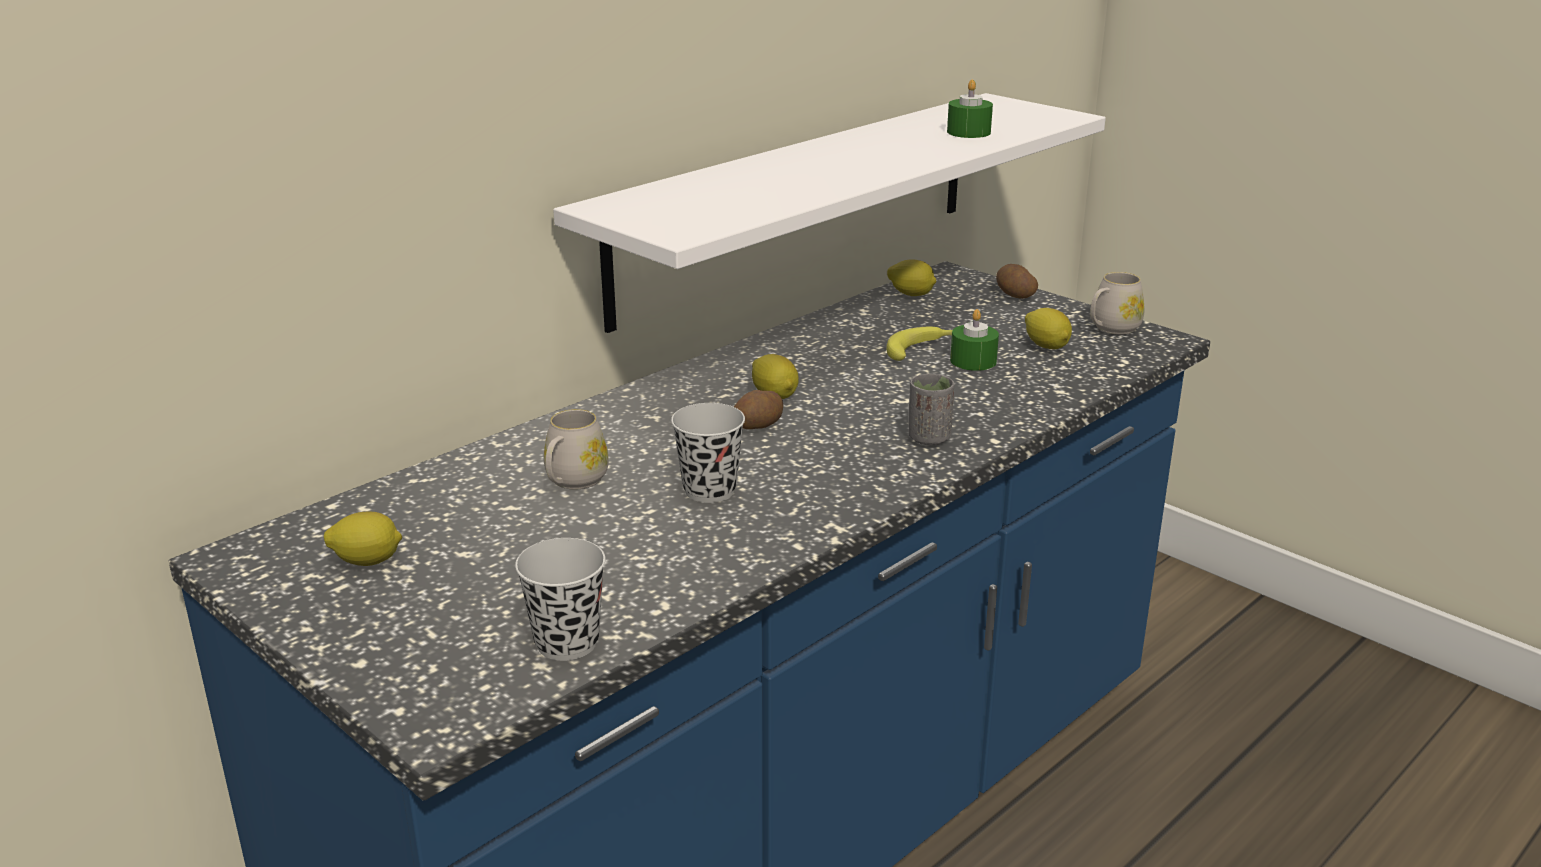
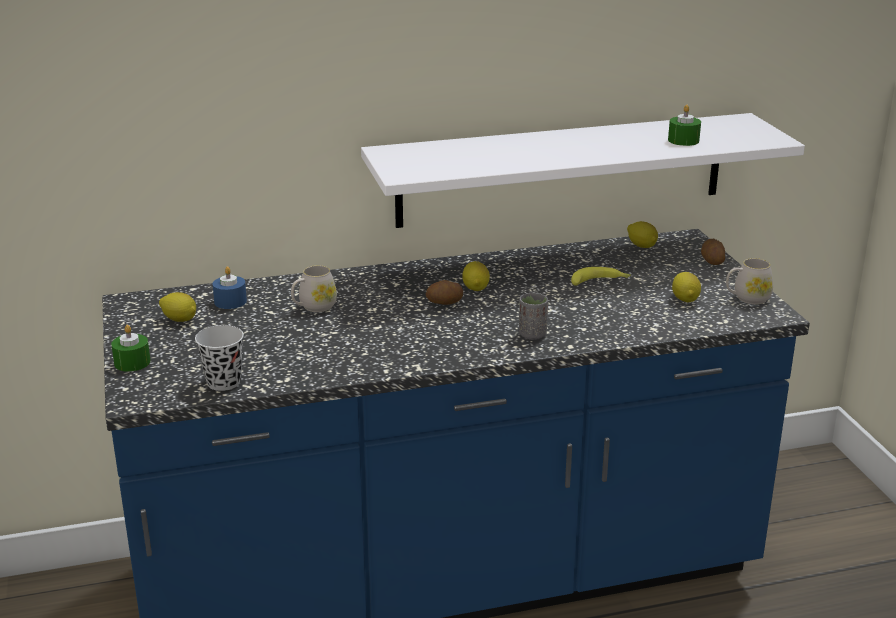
camera: 30 degrees right, 0 degrees up
black cup [671,403,745,503] -> none
green candle [950,309,999,371] -> green candle moved to [111,325,151,372]
none -> blue candle [212,266,247,309]

